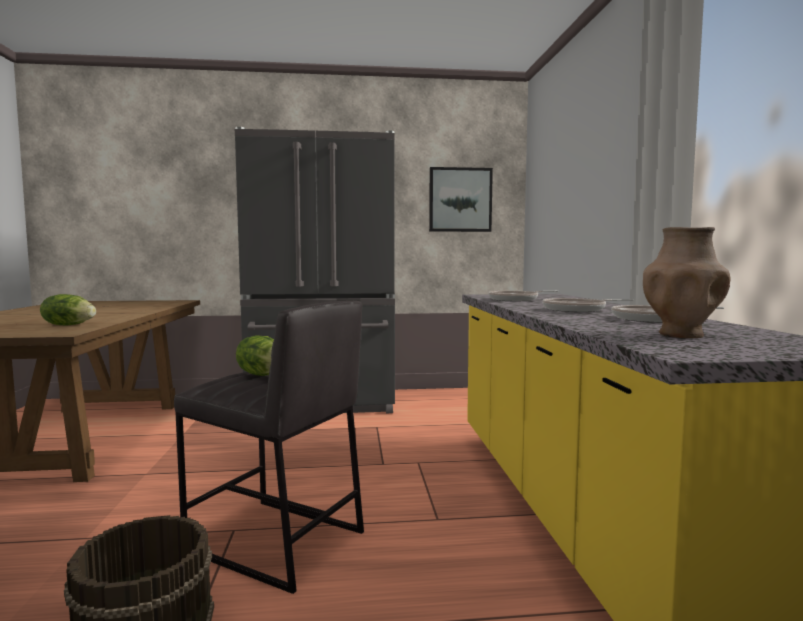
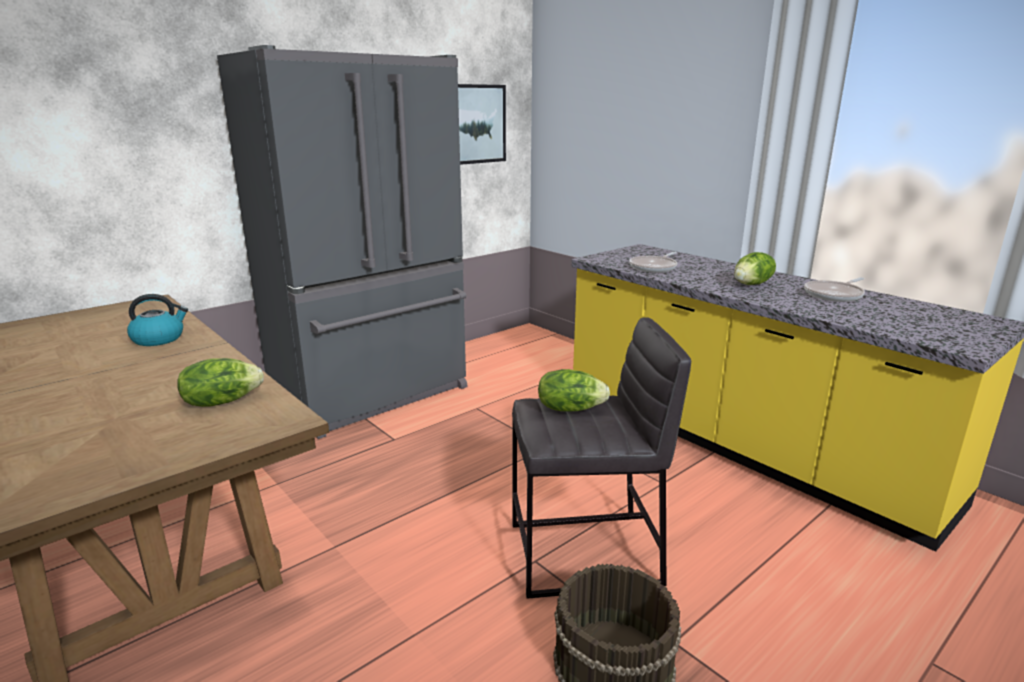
camera: 35 degrees left, 15 degrees up
frying pan [542,298,634,312] -> lettuce [734,252,776,285]
brown vase [643,227,731,338] -> none
none -> kettle [127,294,188,346]

